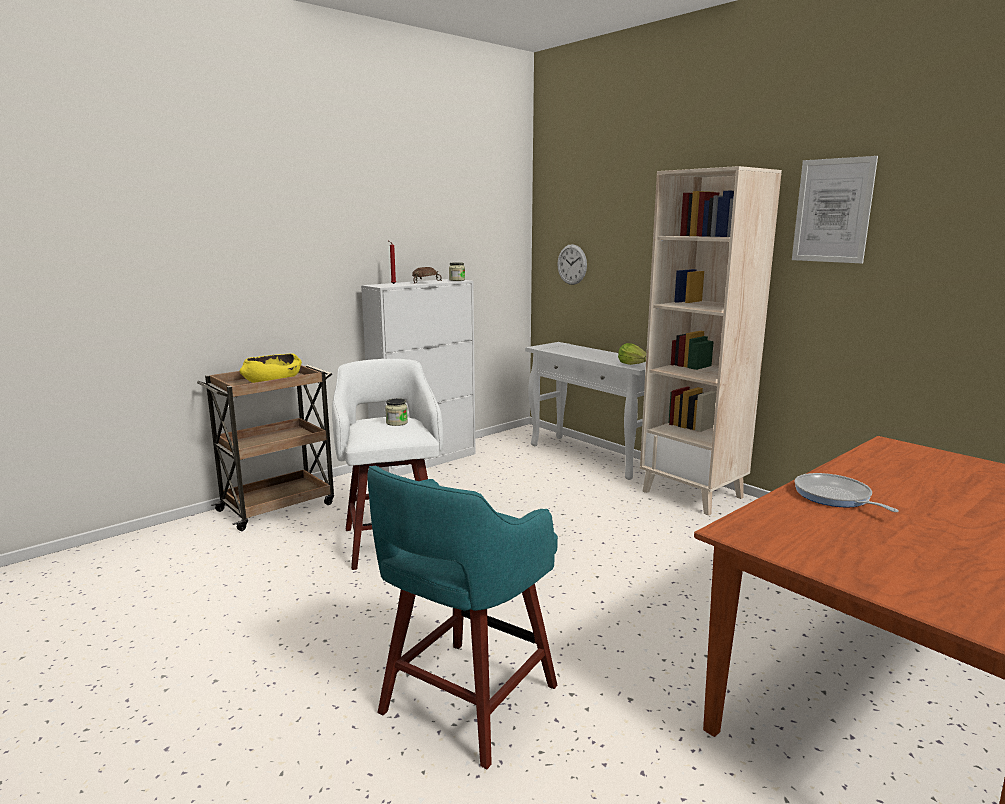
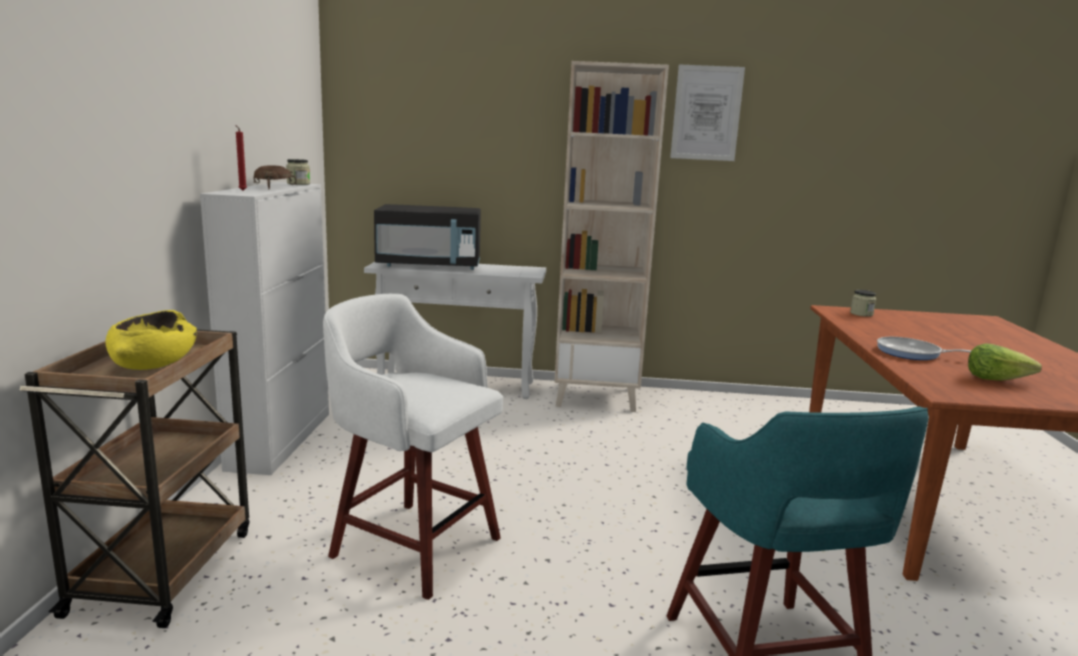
camera: 45 degrees left, 0 degrees up
jar [385,398,408,426] -> jar moved to [850,290,876,317]
wall clock [557,244,587,285] -> none
lettuce [618,343,646,365] -> lettuce moved to [968,343,1042,381]
none -> black microwave [374,204,481,270]

